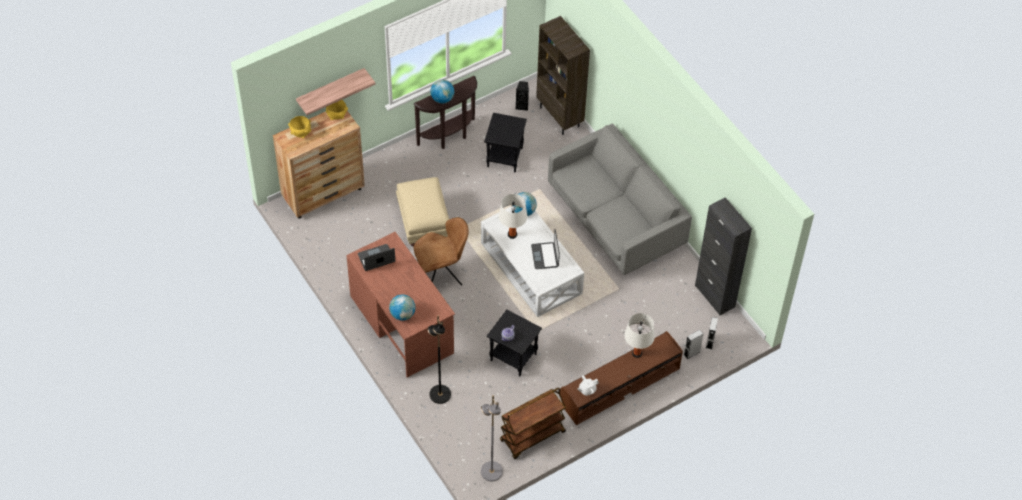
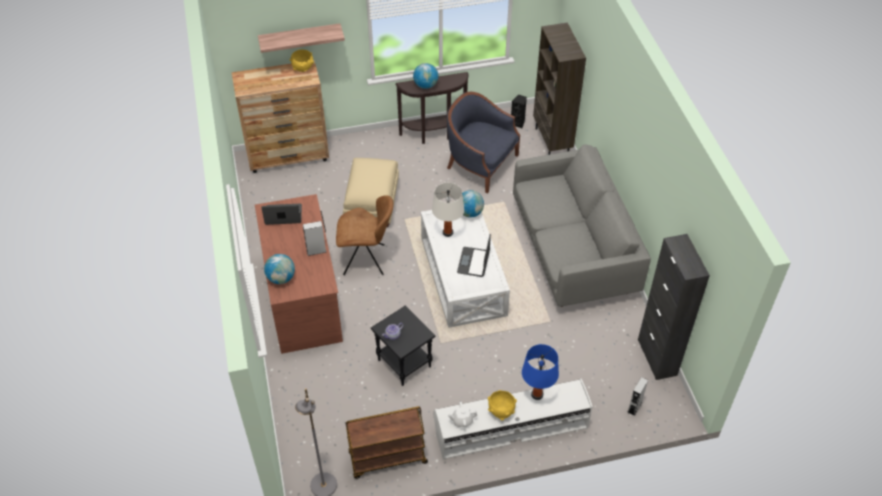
camera: 20 degrees right, 5 degrees down
yellow bowl [288,116,311,138] -> yellow bowl moved to [488,390,517,421]
black floor lamp [428,315,451,404] -> none
black side table [484,113,527,172] -> blue armchair [447,92,520,193]
brown tv stand [560,331,683,425] -> white tv stand [433,379,593,459]
white table lamp [625,313,655,358] -> blue table lamp [522,344,559,400]
grey speaker [684,329,703,359] -> grey speaker moved to [303,221,326,256]

